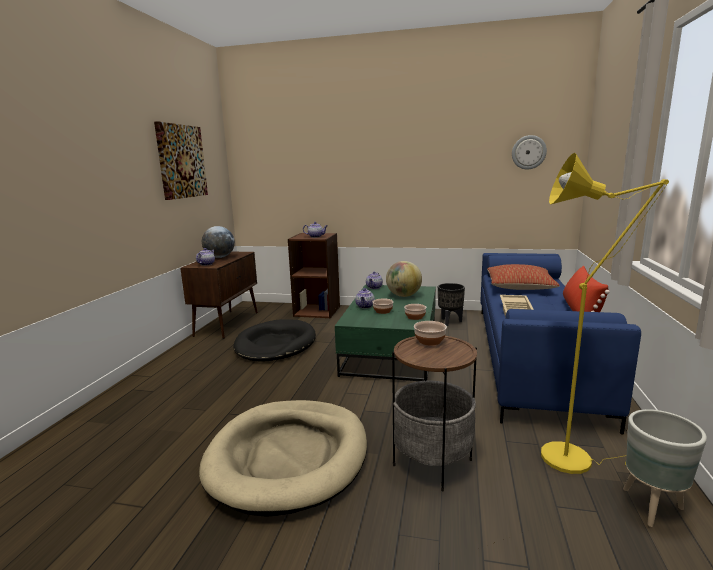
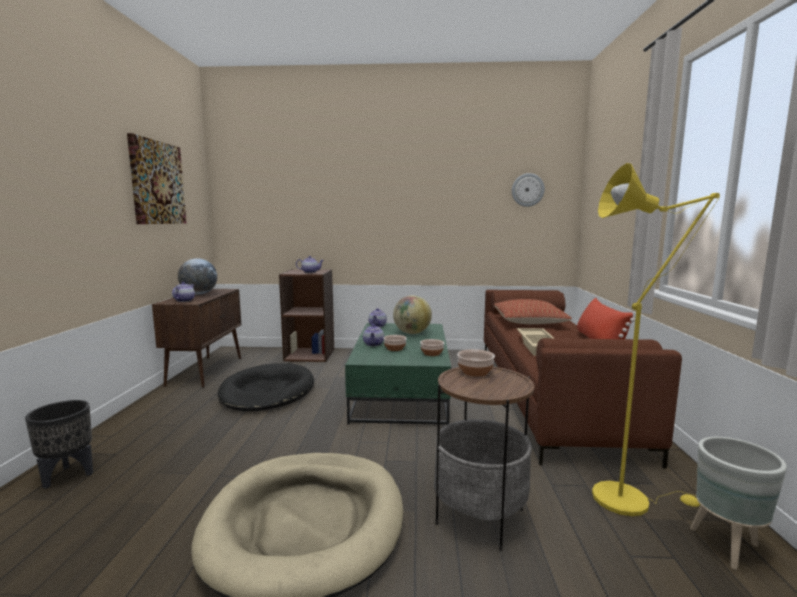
camera: 10 degrees left, 5 degrees down
black planter [438,283,465,326] -> black planter moved to [25,400,93,489]
blue sofa [480,253,641,435] -> brown sofa [484,290,682,469]

